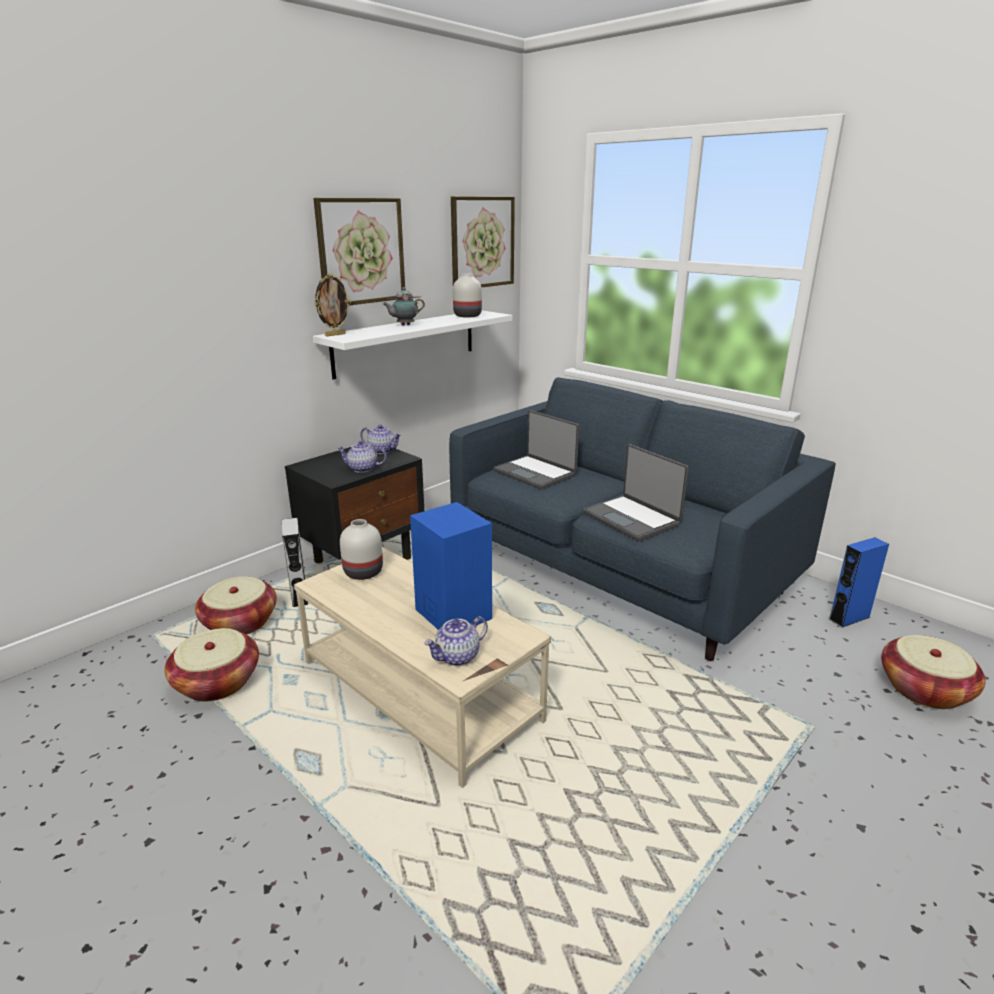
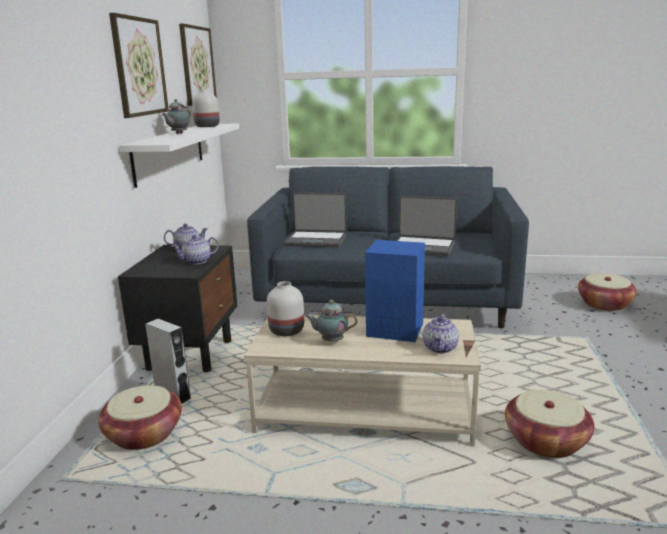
camera: 35 degrees left, 5 degrees down
basket [165,628,259,702] -> basket moved to [505,390,594,458]
picture frame [314,273,351,337] -> none
blue speaker [829,537,889,628] -> none
none -> teapot [305,300,358,342]

